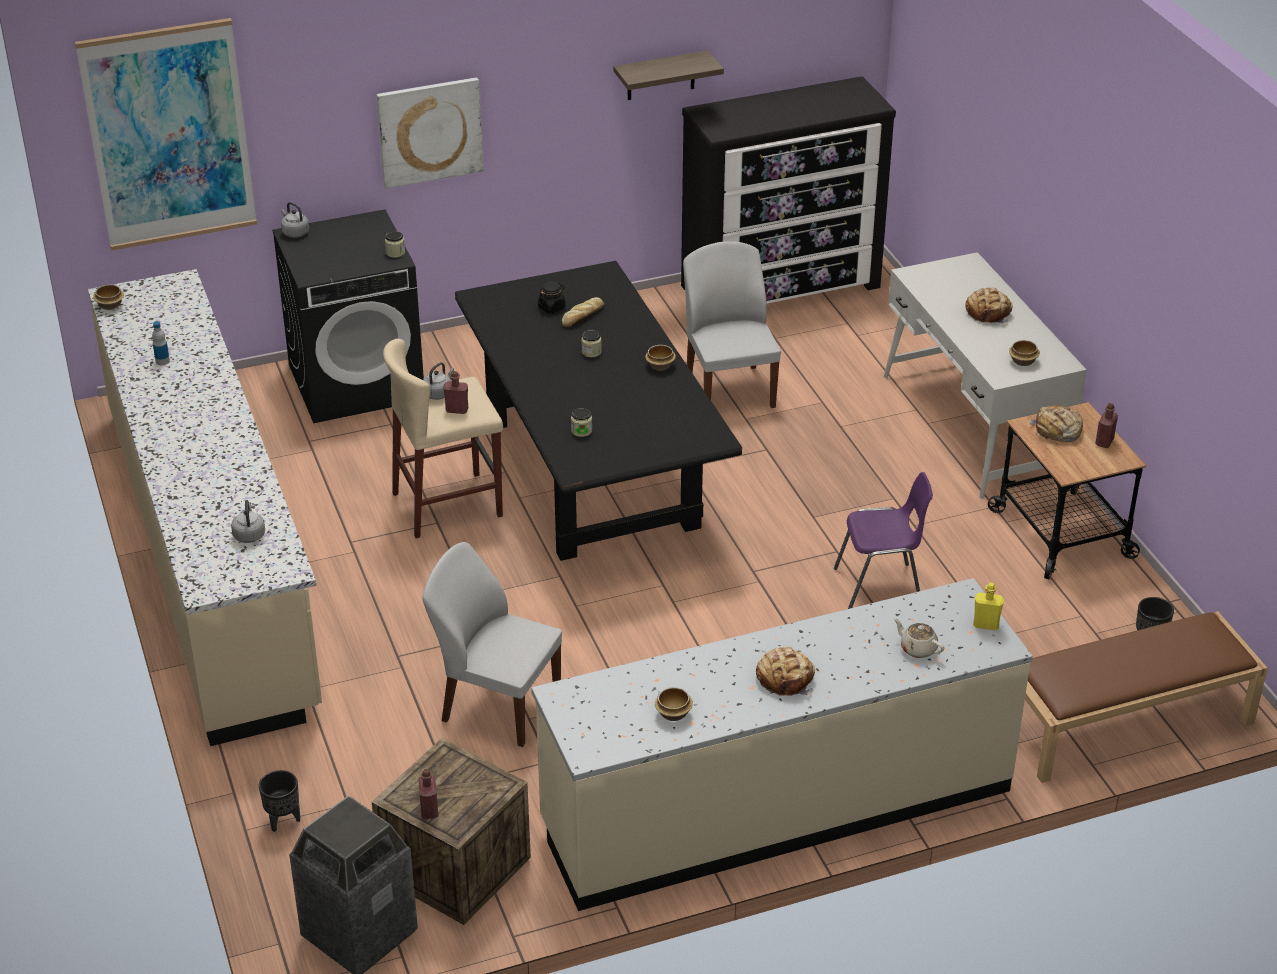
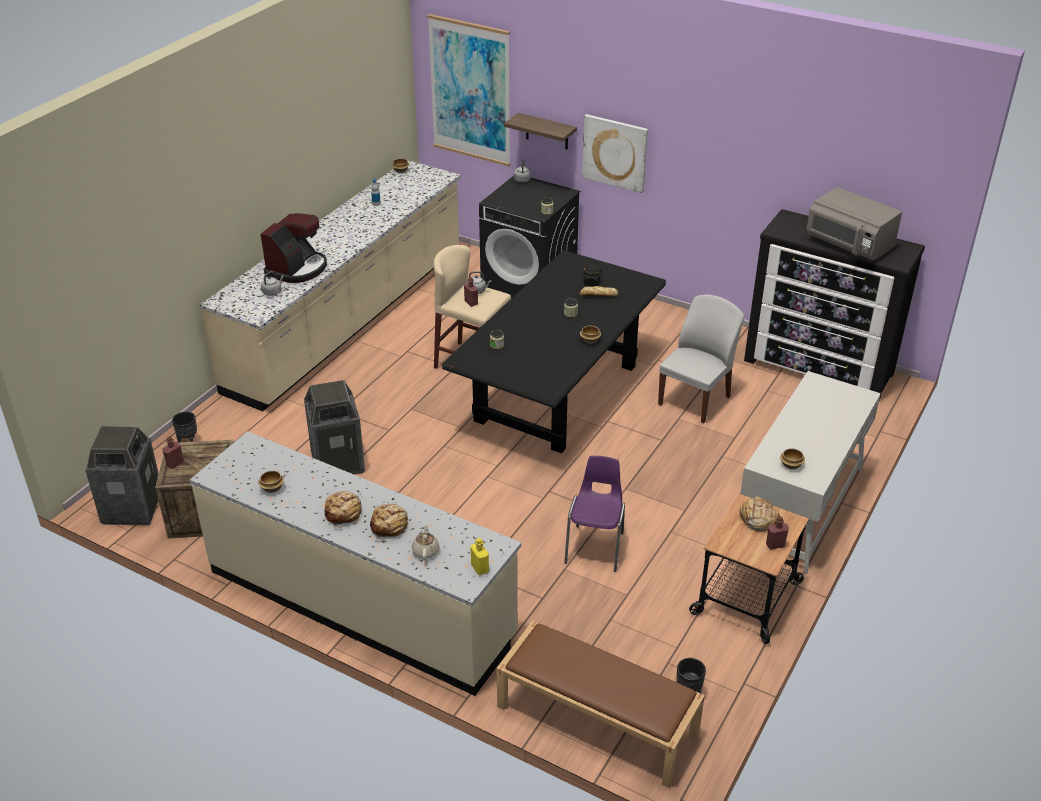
camera: 50 degrees right, 0 degrees up
white chair [422,542,562,747] -> trash can [304,380,365,474]
shelf [614,50,724,100] -> shelf moved to [504,113,577,149]
purple chair [834,472,933,609] -> purple chair turned 120 degrees counterclockwise [564,456,625,572]
bread [965,288,1012,324] -> bread moved to [370,504,409,541]
none -> coffee machine [260,213,327,283]
none -> grey microwave [806,187,902,260]

